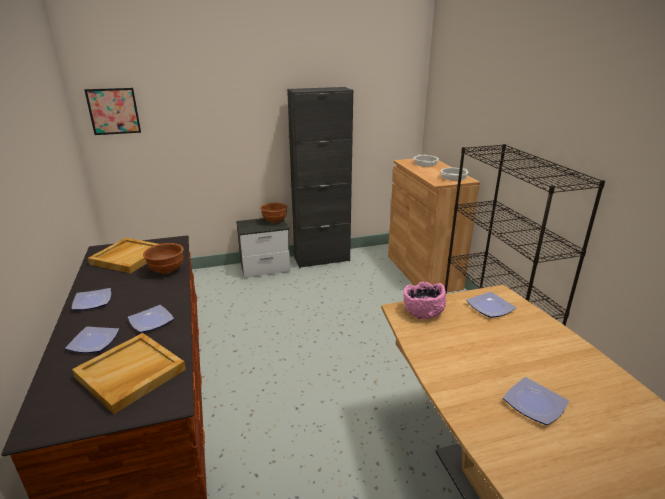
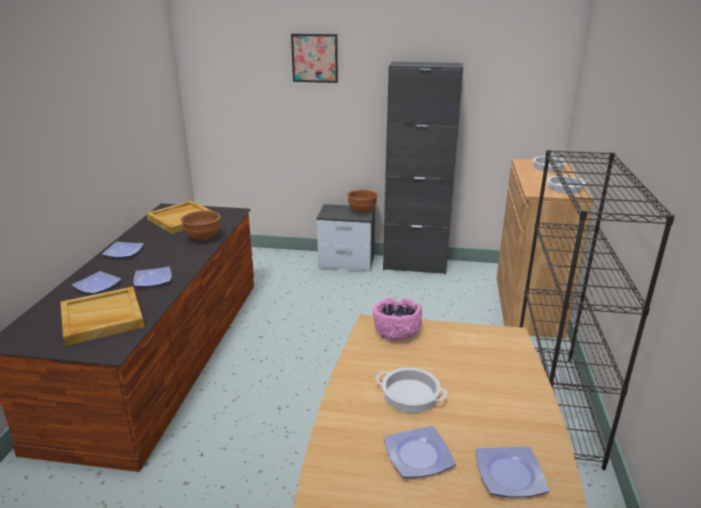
camera: 25 degrees right, 0 degrees up
picture [85,88,141,135] -> picture moved to [291,34,338,83]
plate [466,292,516,318] -> plate moved to [476,447,549,497]
none -> cooking pot [375,367,448,413]

